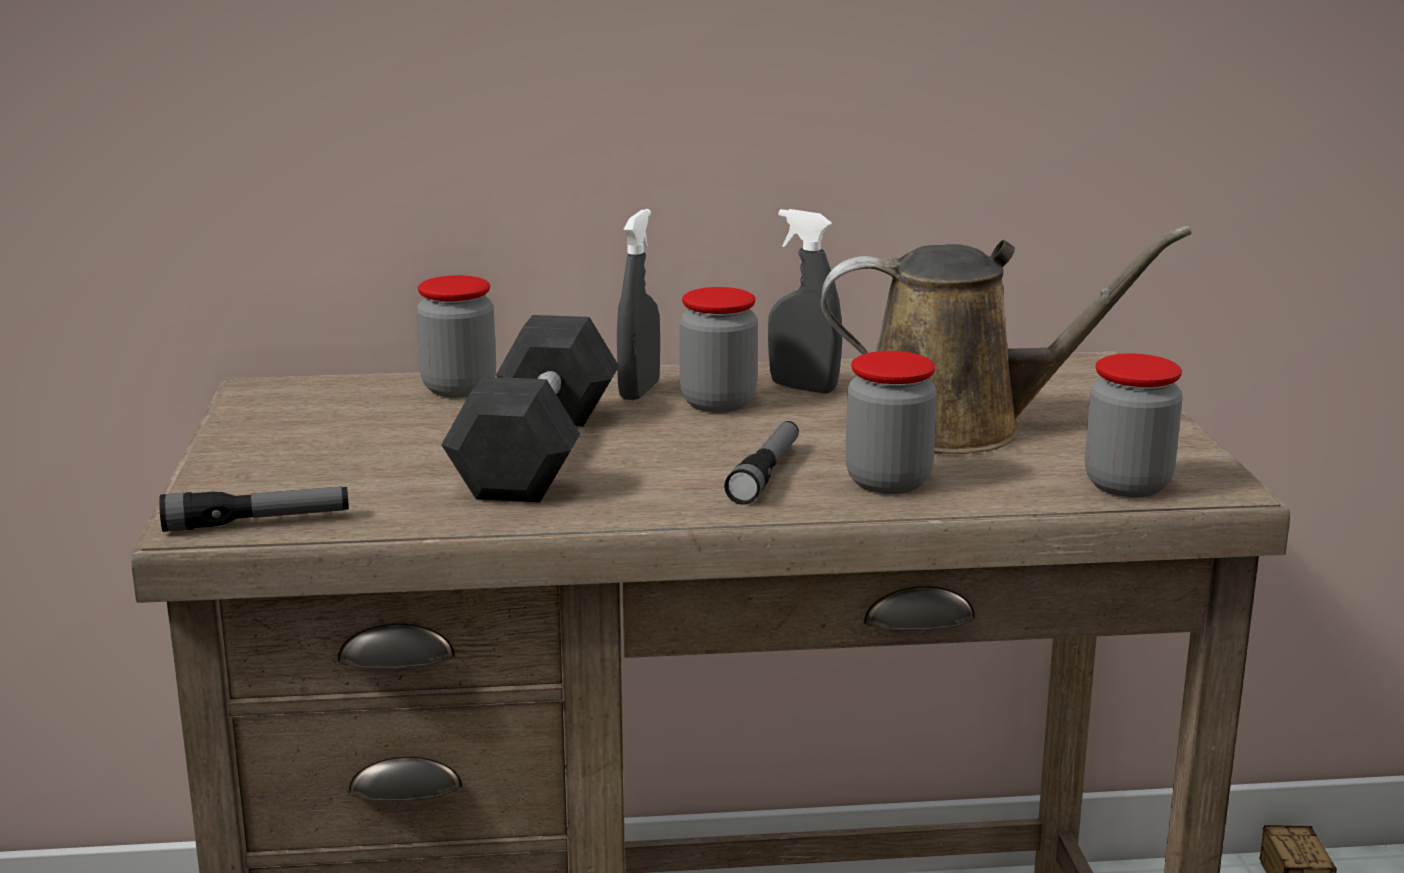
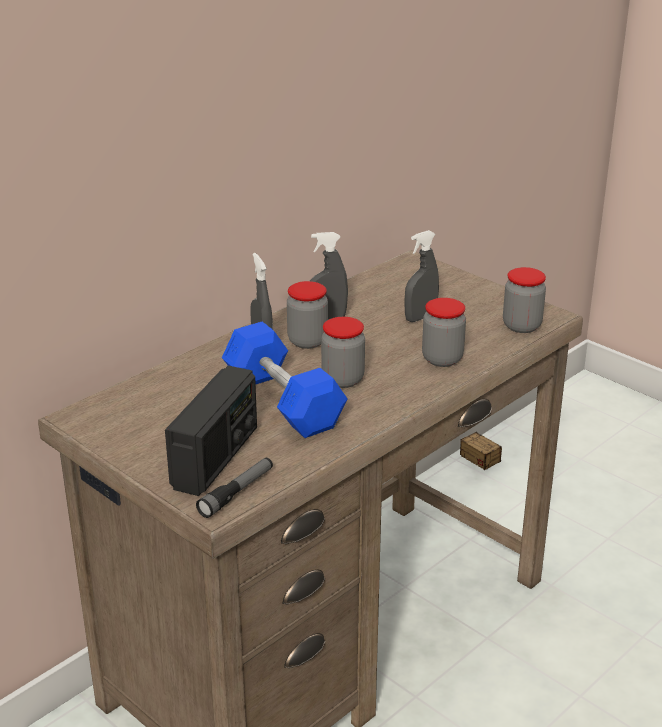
camera: 40 degrees left, 10 degrees up
jar [416,275,496,398] -> jar moved to [321,317,365,388]
grey dumbbell [441,315,619,503] -> blue dumbbell [222,321,347,438]
flashlight [724,421,799,505] -> none
brown watering can [821,226,1191,454] -> grey spray bottle [404,230,439,322]
none -> radio [165,366,257,496]

